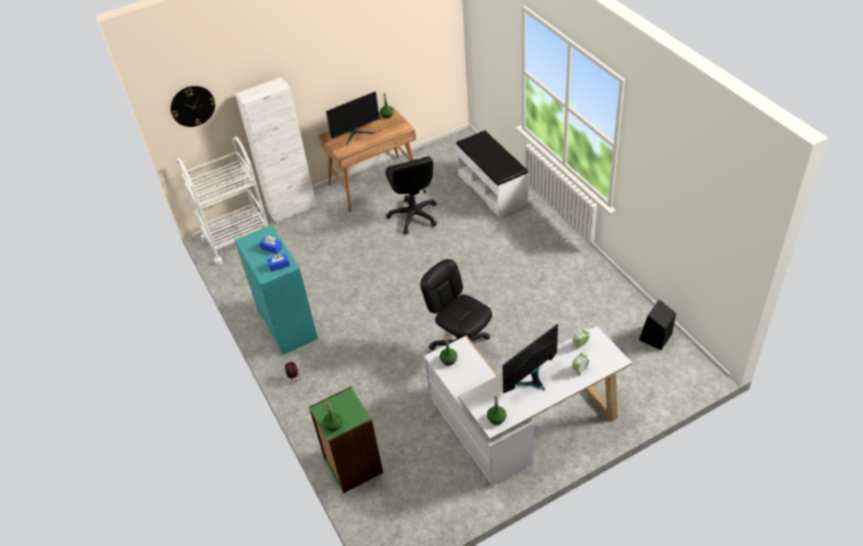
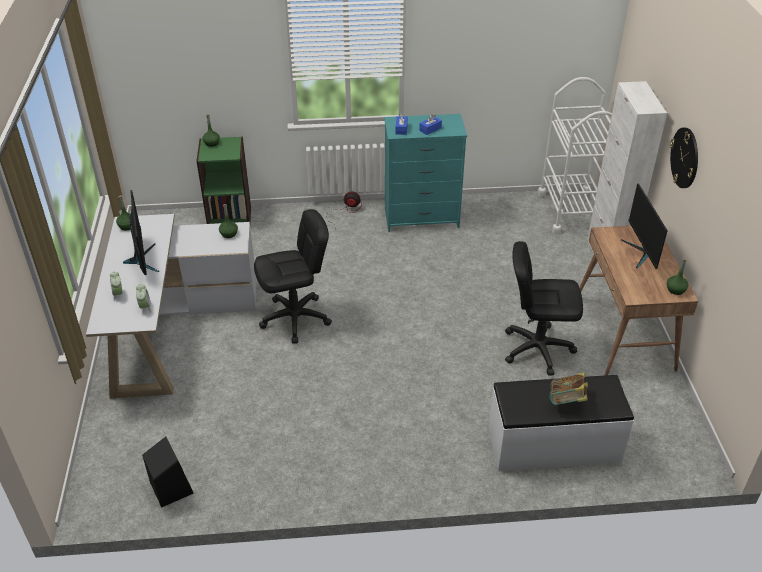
camera: 110 degrees right, 5 degrees down
wall clock [171,86,215,127] -> wall clock moved to [670,127,698,188]
none -> book [550,372,588,405]

